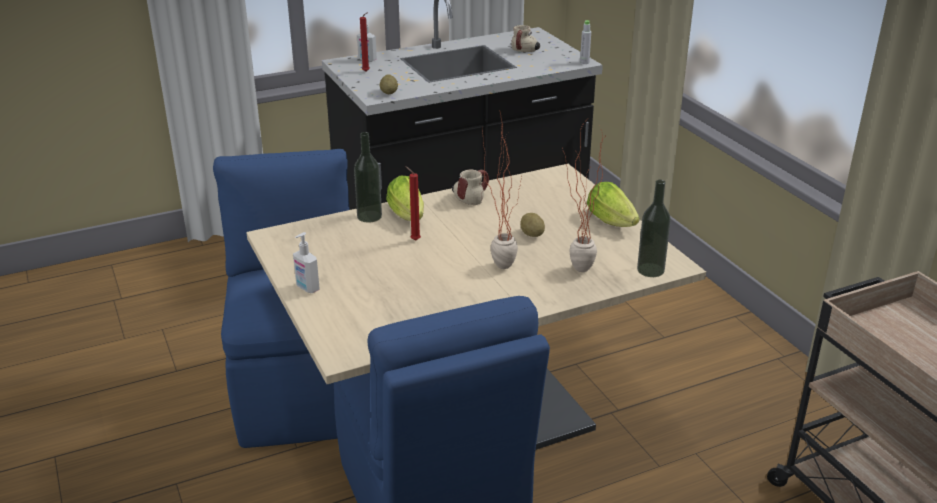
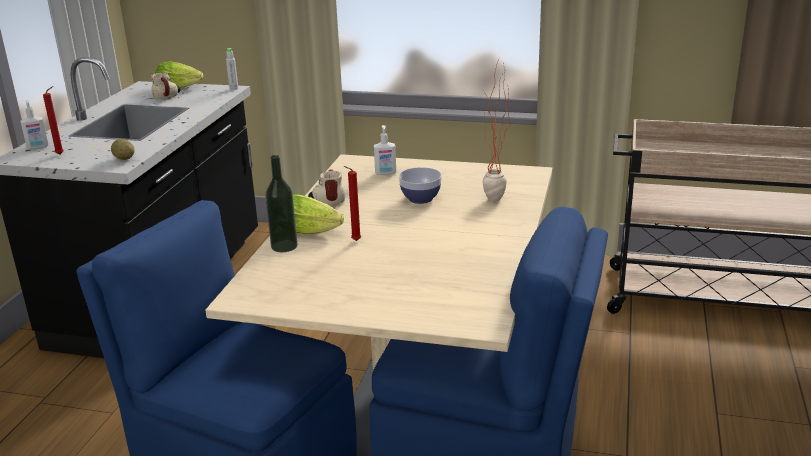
camera: 50 degrees left, 5 degrees down
soap dispenser [293,232,320,293] -> soap dispenser moved to [374,125,396,175]
potted plant [482,110,522,269] -> none
potato [521,213,545,237] -> bowl [399,167,442,204]
lettuce [587,182,640,227] -> lettuce moved to [155,61,203,88]
bottle [637,180,671,277] -> none

